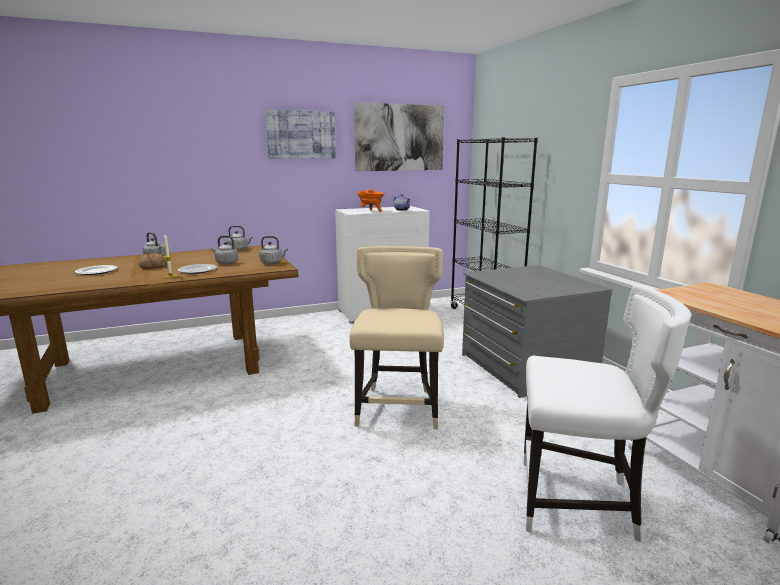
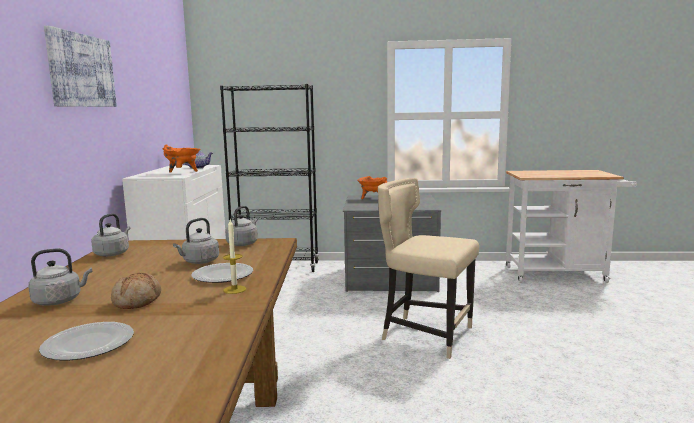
camera: 65 degrees left, 5 degrees down
picture [354,102,444,171] -> none
white chair [523,284,691,542] -> none
none -> orange cooking pot [357,176,387,199]

